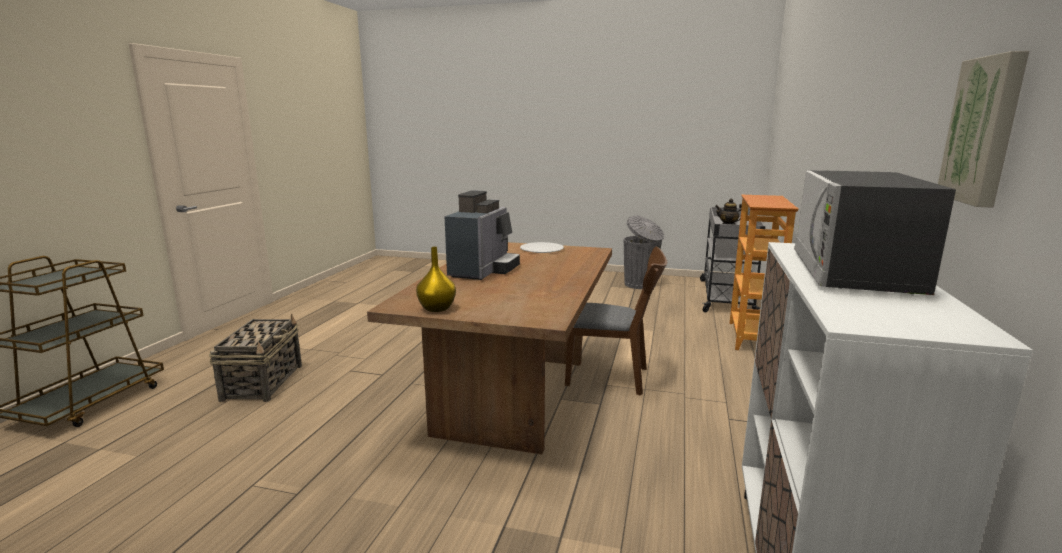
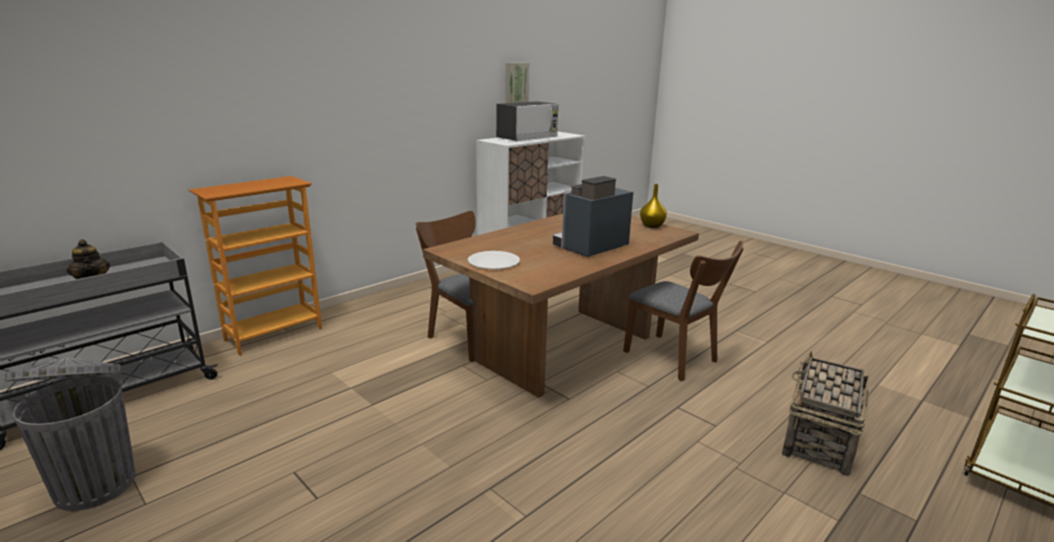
camera: 150 degrees left, 5 degrees up
none -> brown chair [623,241,744,381]

